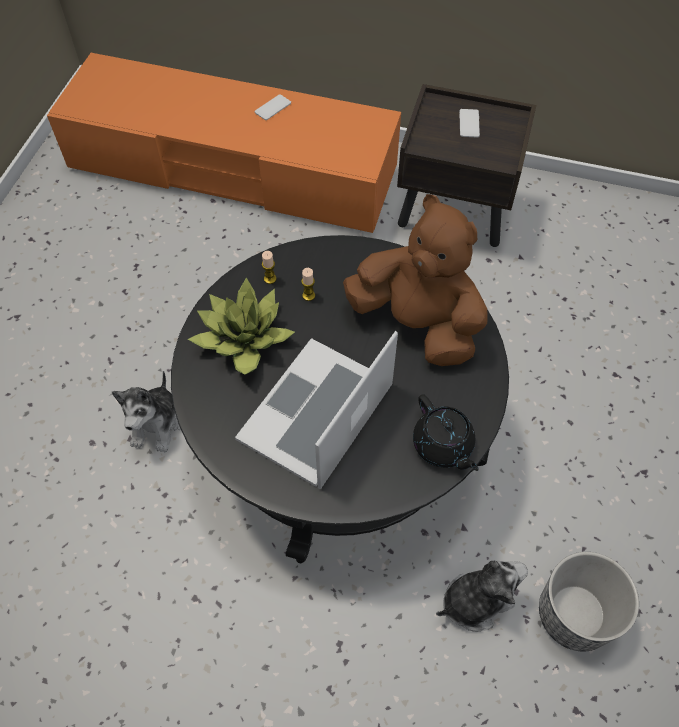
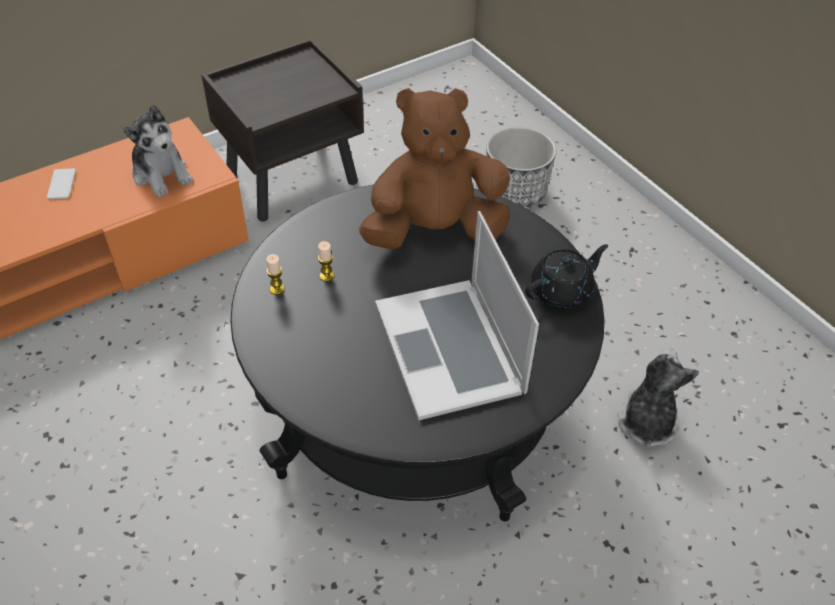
camera: 50 degrees left, 10 degrees down
plush toy [112,371,181,452] -> plush toy moved to [123,105,193,197]
potted plant [188,278,295,374] -> none
black teapot [413,394,479,471] -> black teapot turned 45 degrees counterclockwise [525,244,608,309]
phone [459,109,480,138] -> none
planter [539,552,639,651] -> planter moved to [486,127,556,207]

